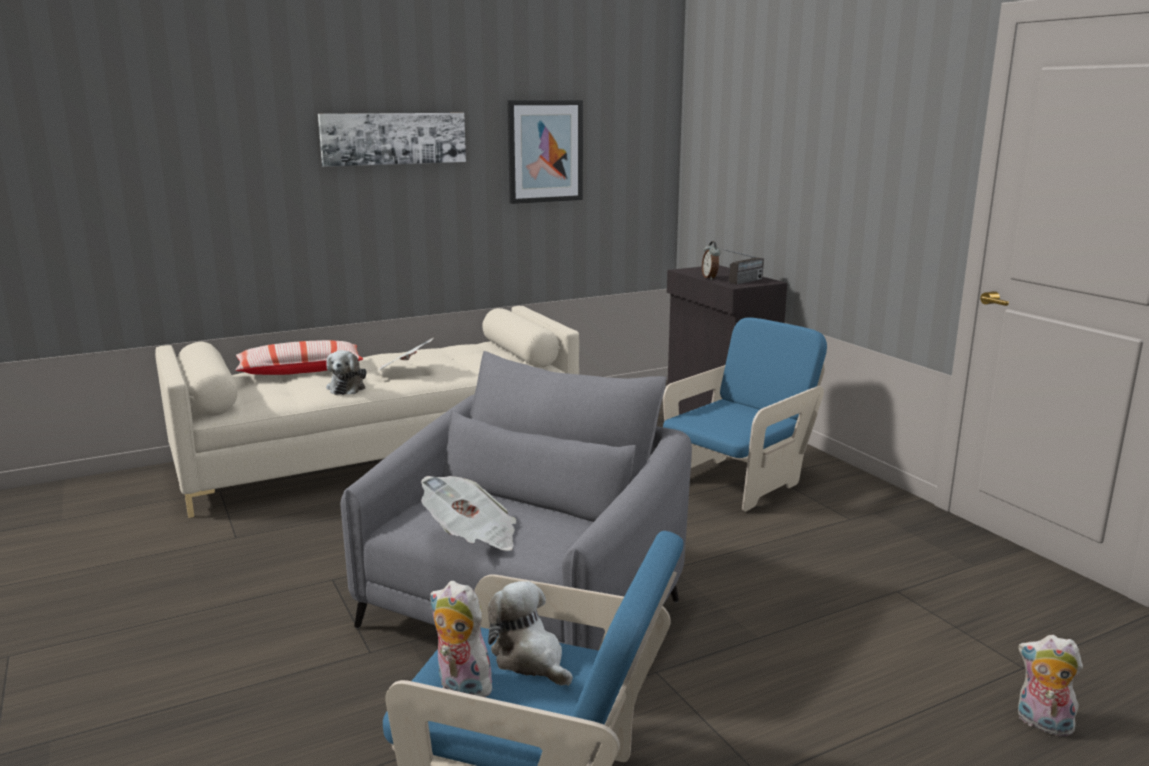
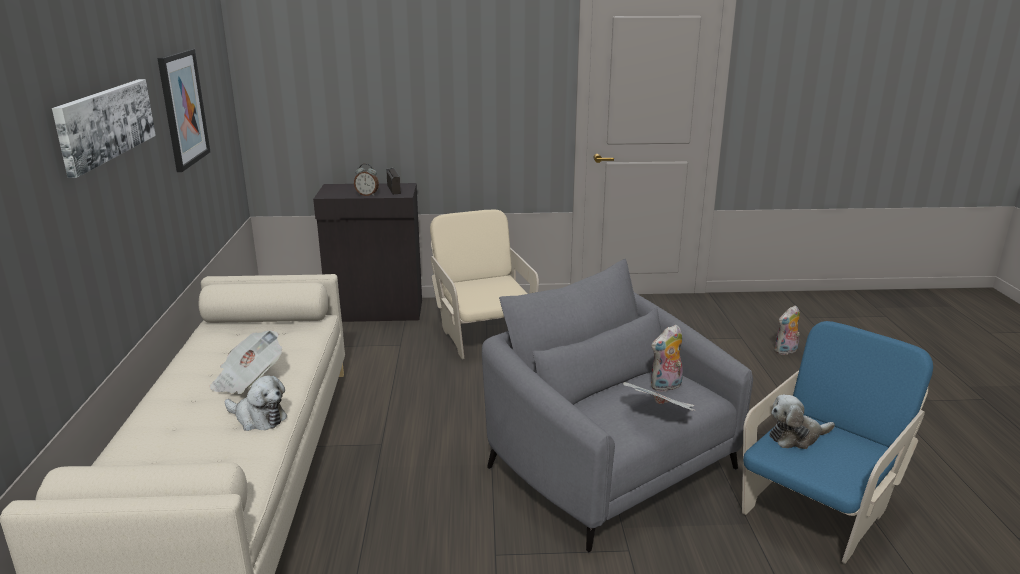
camera: 65 degrees left, 5 degrees up
pillow [235,340,363,375] -> none
plush toy [430,581,492,697] -> plush toy moved to [651,325,683,392]
blue armchair [663,317,827,512] -> beige armchair [430,209,539,360]

